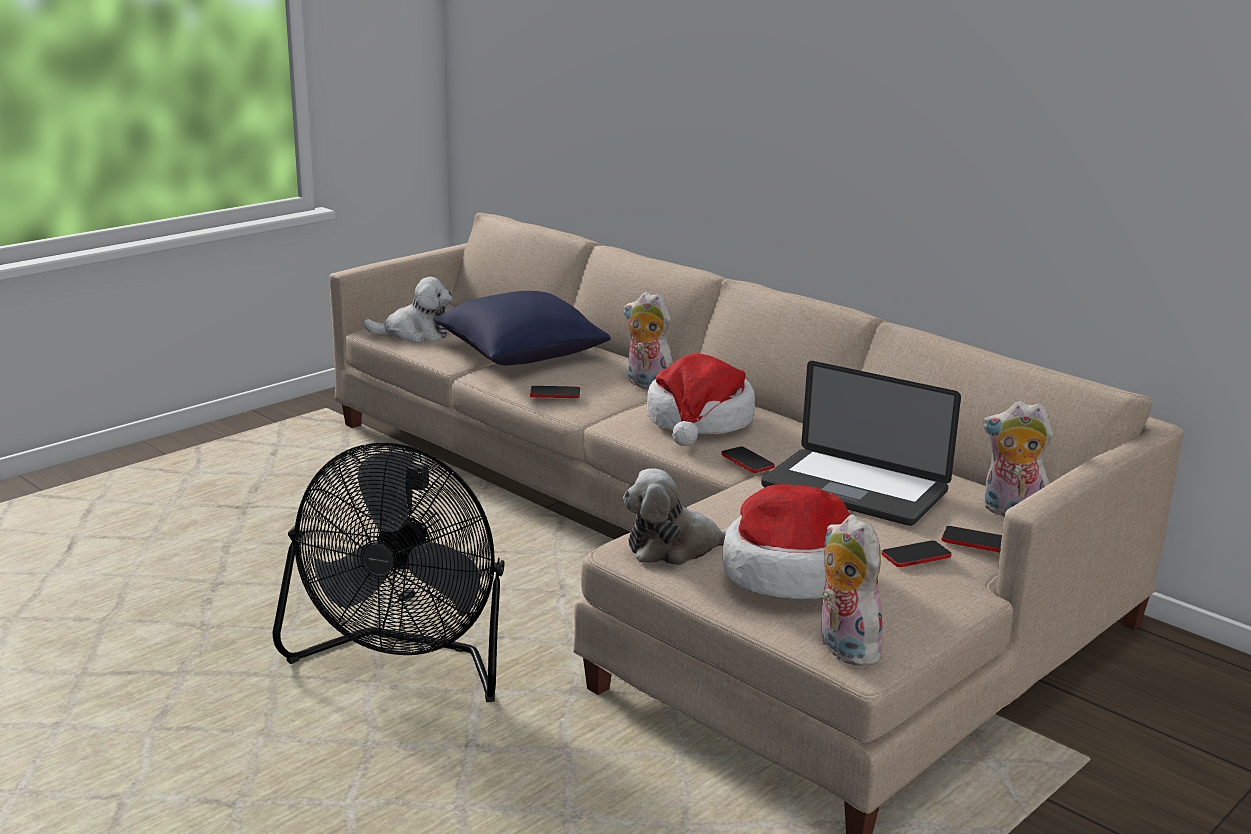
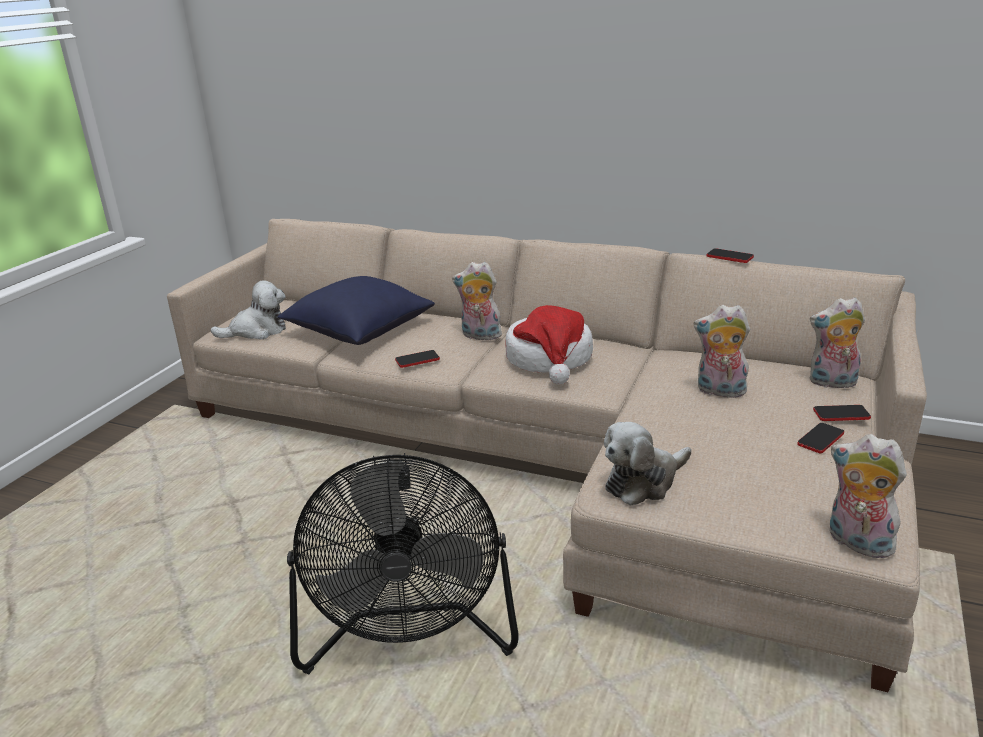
camera: 20 degrees left, 5 degrees up
phone [722,446,775,473] -> phone moved to [707,248,754,263]
hat [722,484,850,599] -> none
laptop [761,361,961,526] -> plush toy [694,305,750,398]

